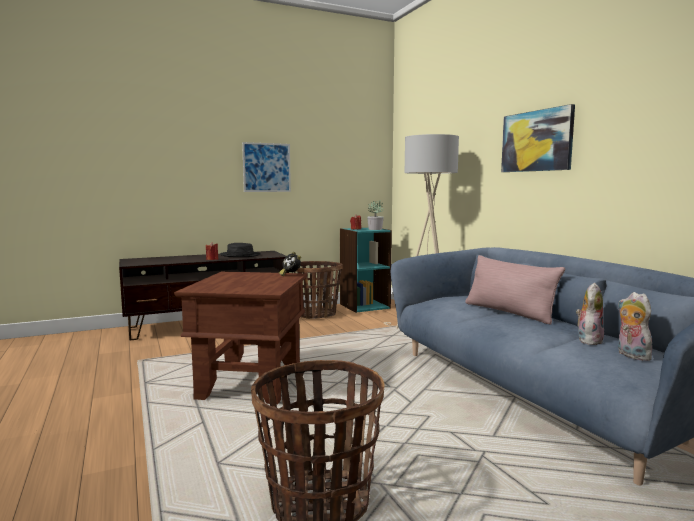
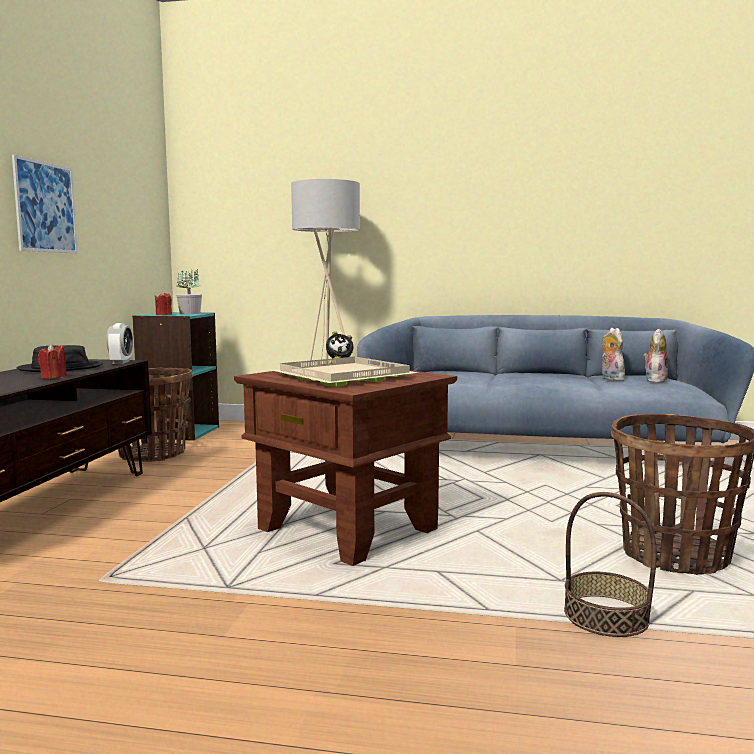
camera: 55 degrees left, 0 degrees up
pink pillow [465,255,565,325] -> none
picture [501,104,575,172] -> none
plush toy [618,292,652,361] -> plush toy turned 105 degrees clockwise [643,329,668,383]
none -> alarm clock [106,323,133,364]
none -> beige tray [272,357,418,387]
none -> basket [564,492,657,637]

